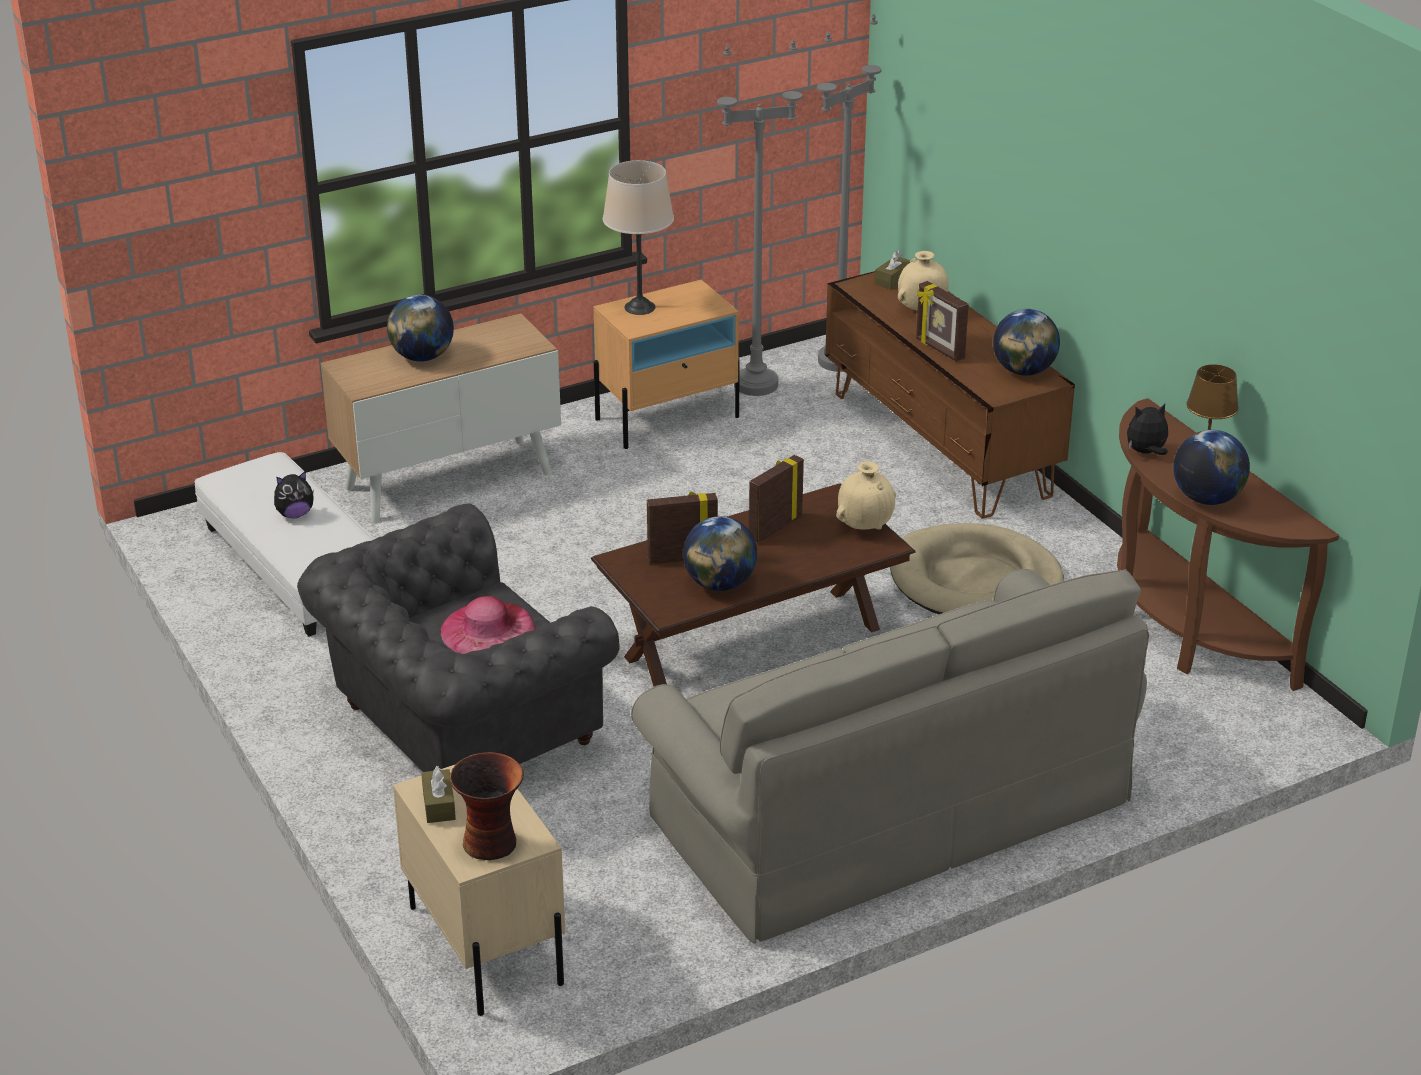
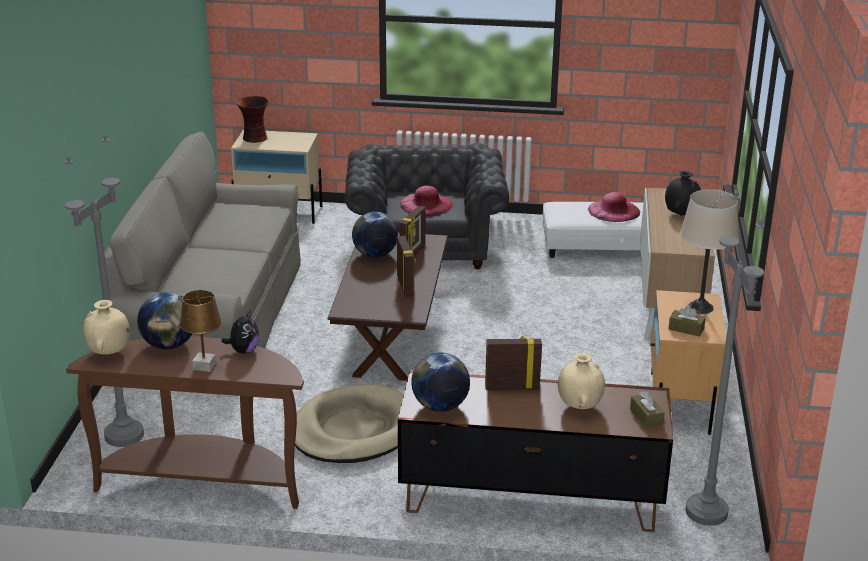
camera: 125 degrees right, 5 degrees down
plush toy [274,471,314,518] -> pink hat [588,192,640,222]
globe [387,295,454,362] -> black vase [665,171,701,216]
brown tissue box [421,766,456,823] -> brown tissue box moved to [669,306,706,337]
grey floor lamp [717,39,802,396] -> grey floor lamp moved to [65,133,144,447]
beige vase [836,461,896,530] -> beige vase moved to [82,300,130,355]

